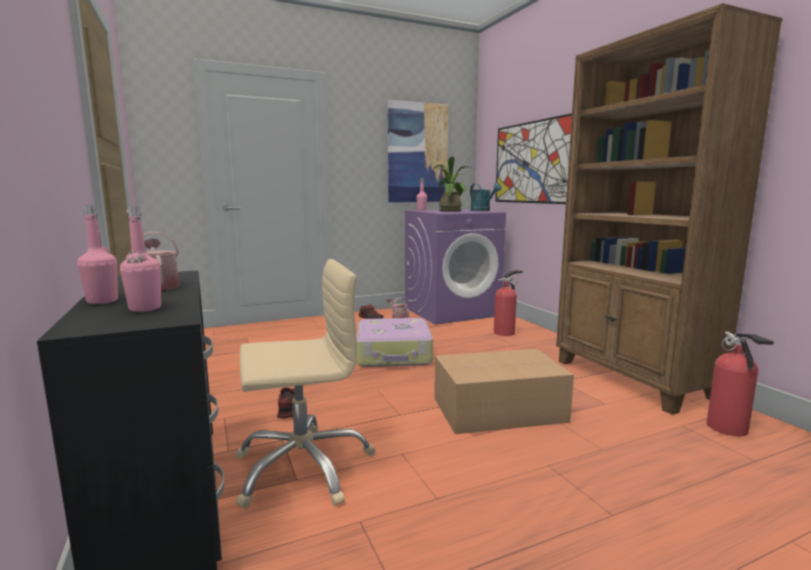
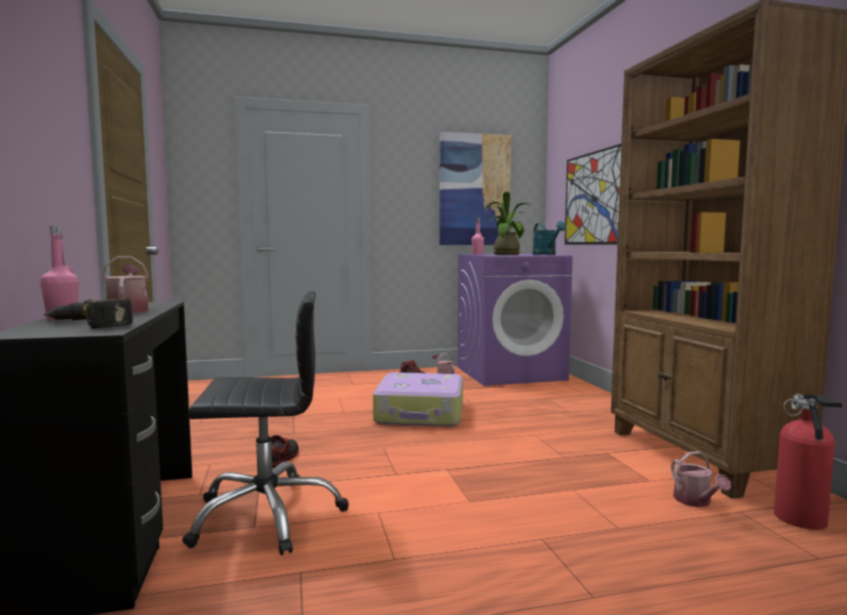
camera: 10 degrees right, 5 degrees down
pink bottle [120,207,161,312] -> power drill [44,299,133,328]
beige office chair [235,259,375,509] -> black office chair [182,291,349,555]
cardboard box [435,349,574,434] -> none
fire extinguisher [494,270,523,336] -> none
none -> watering can [671,451,731,507]

